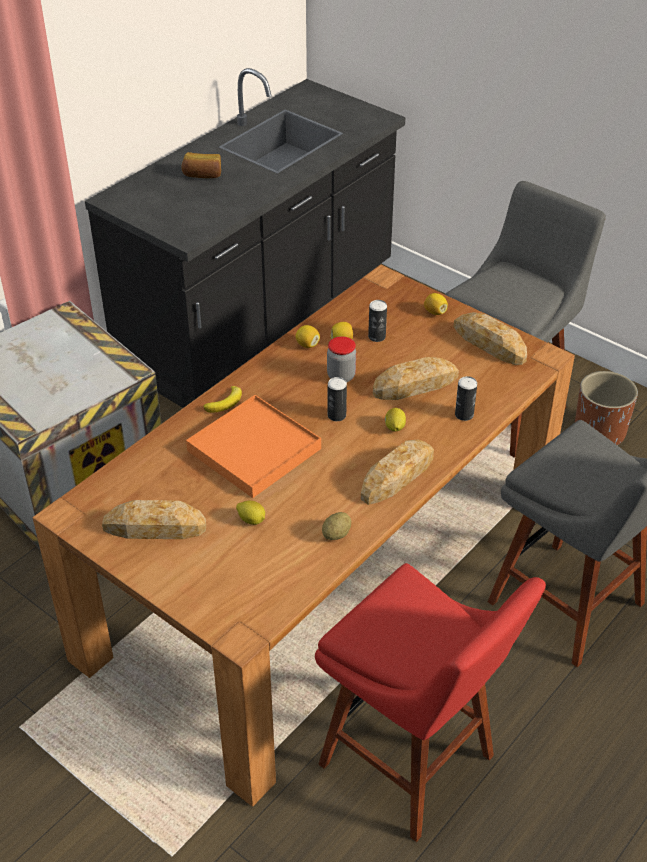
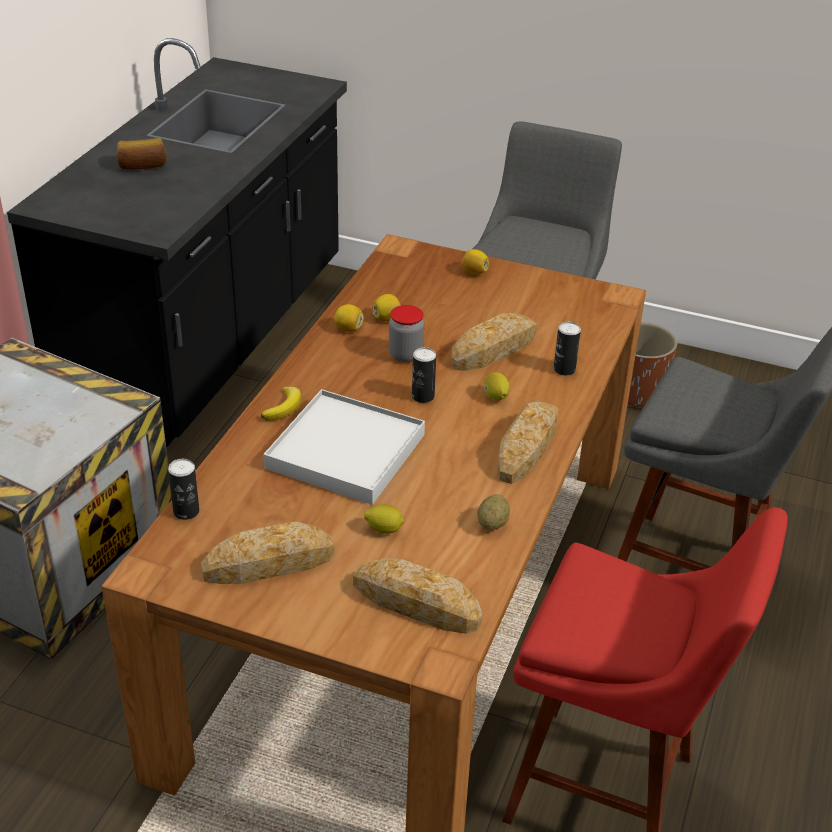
camera: 20 degrees left, 5 degrees down
orange tray [186,395,321,498] -> white tray [264,389,425,505]
can [368,300,387,342] -> can moved to [168,459,199,520]
bread [454,312,527,365] -> bread moved to [353,558,482,634]

